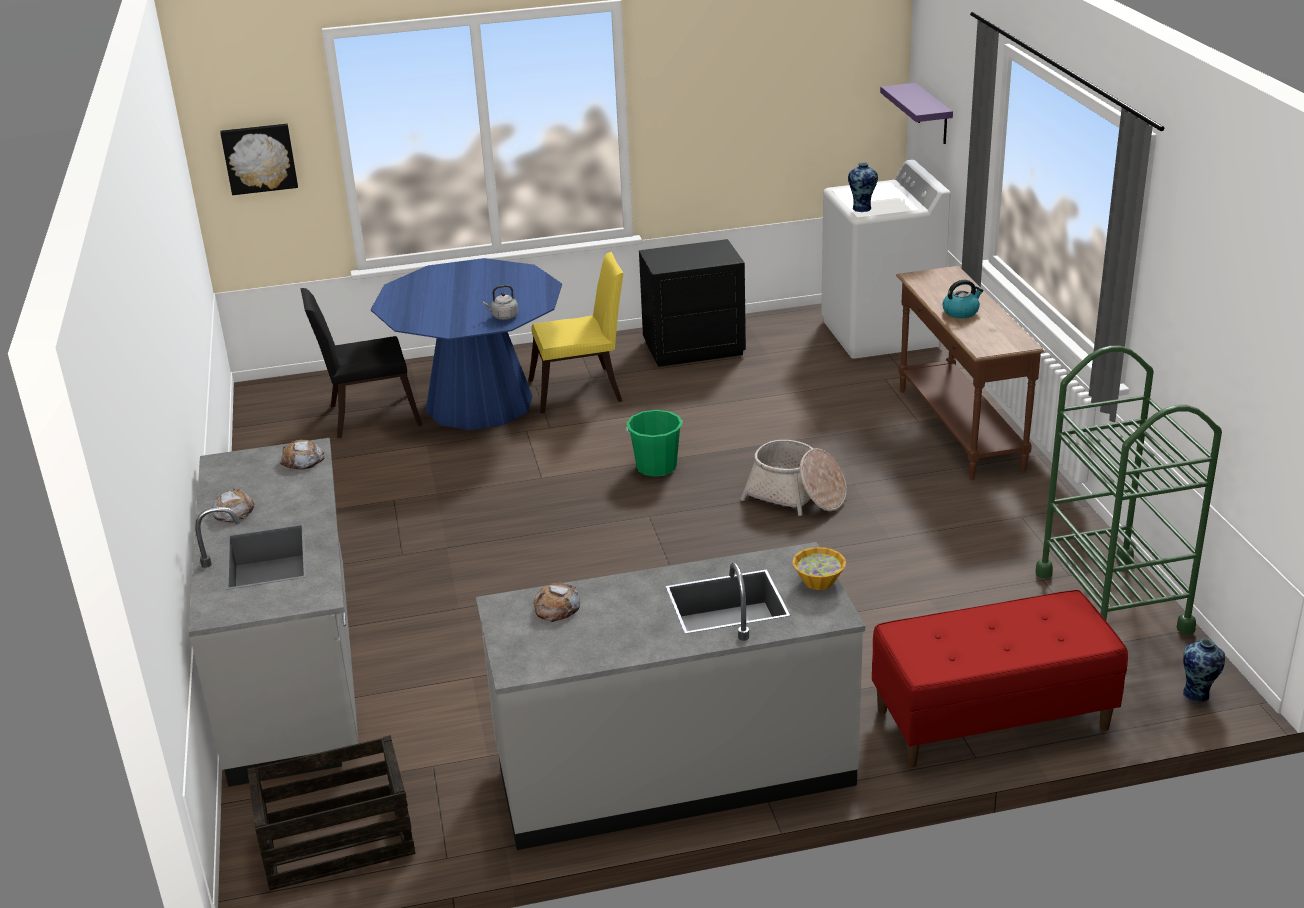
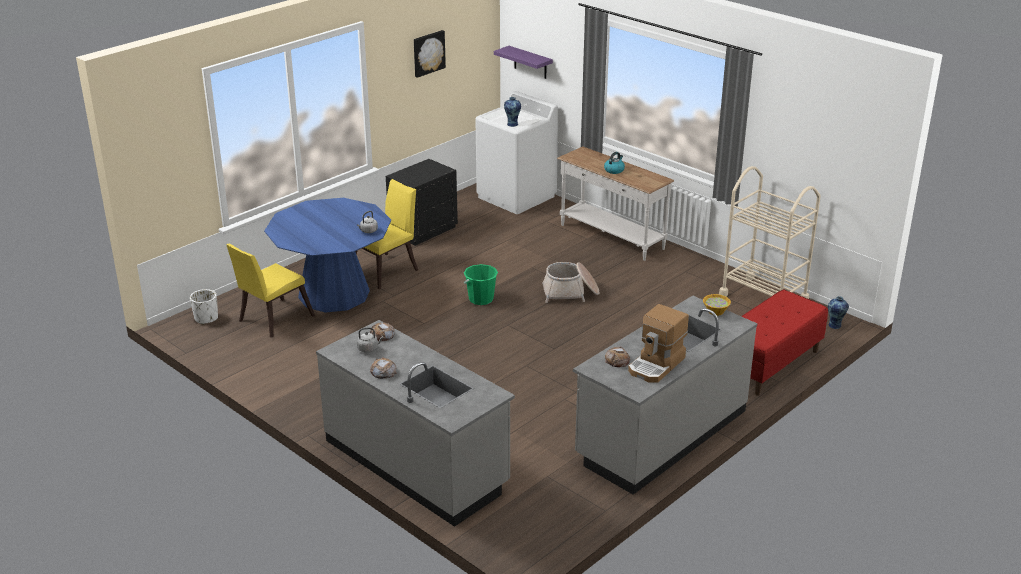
camera: 35 degrees left, 0 degrees up
picture [220,124,298,195] -> picture moved to [414,30,446,78]
crate [247,735,415,891] -> none
black chair [300,288,423,438] -> yellow chair [226,244,315,338]
brown console table [896,266,1044,480] -> white console table [557,147,674,261]
green cart [1036,346,1222,634] -> beige cart [719,166,821,299]
none -> white planter [190,289,218,325]
none -> grey kettle [357,327,384,353]
none -> coffee machine [628,304,689,383]

